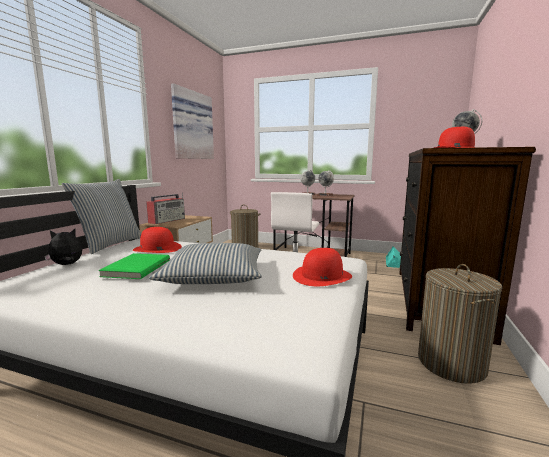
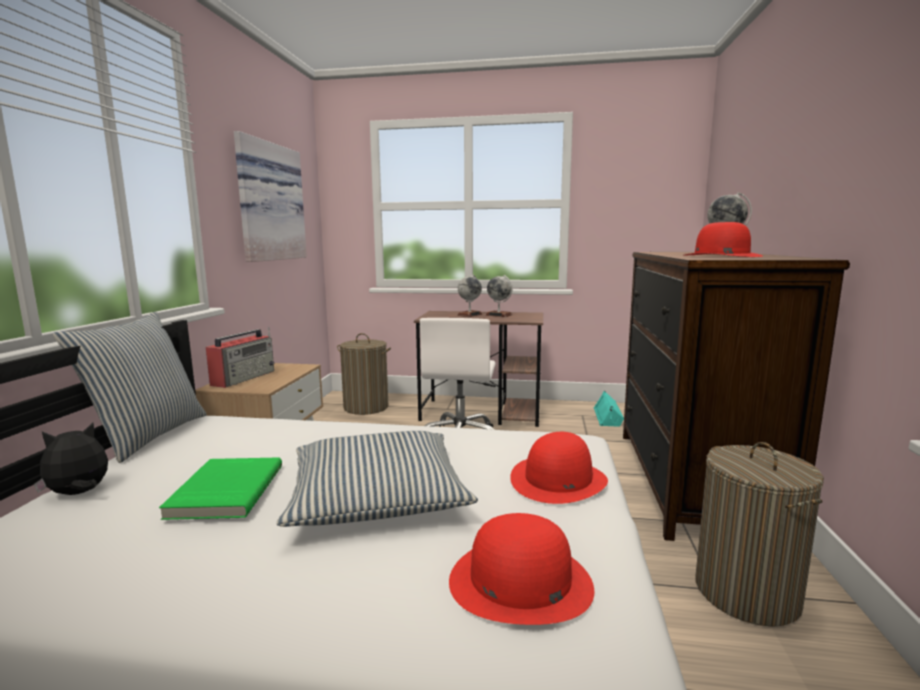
camera: 10 degrees left, 0 degrees up
red hat [133,227,182,253] -> red hat moved to [449,513,594,625]

